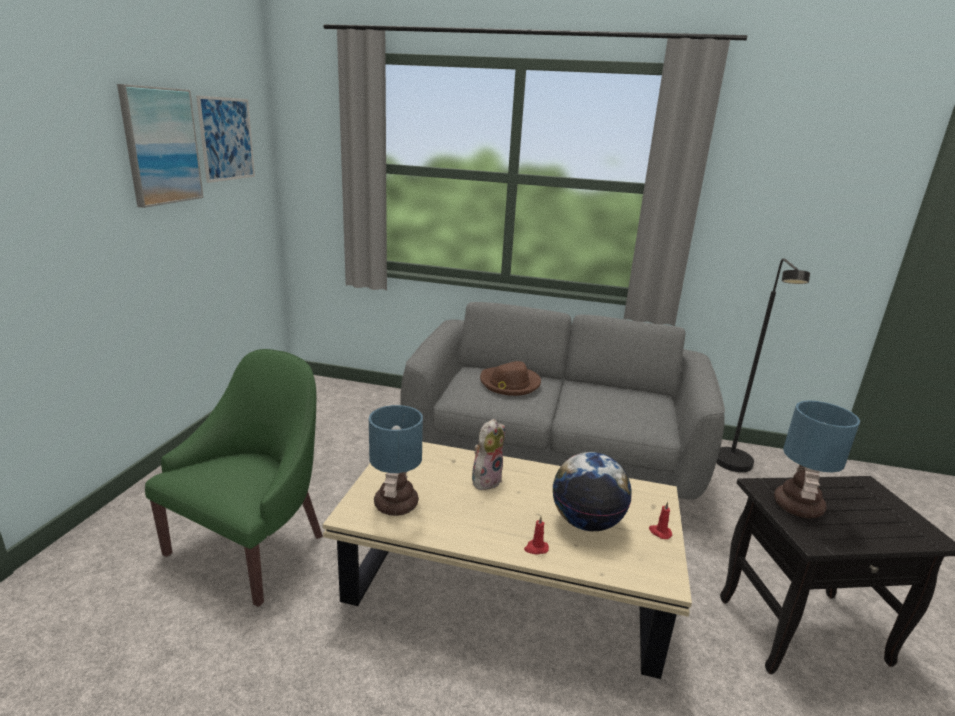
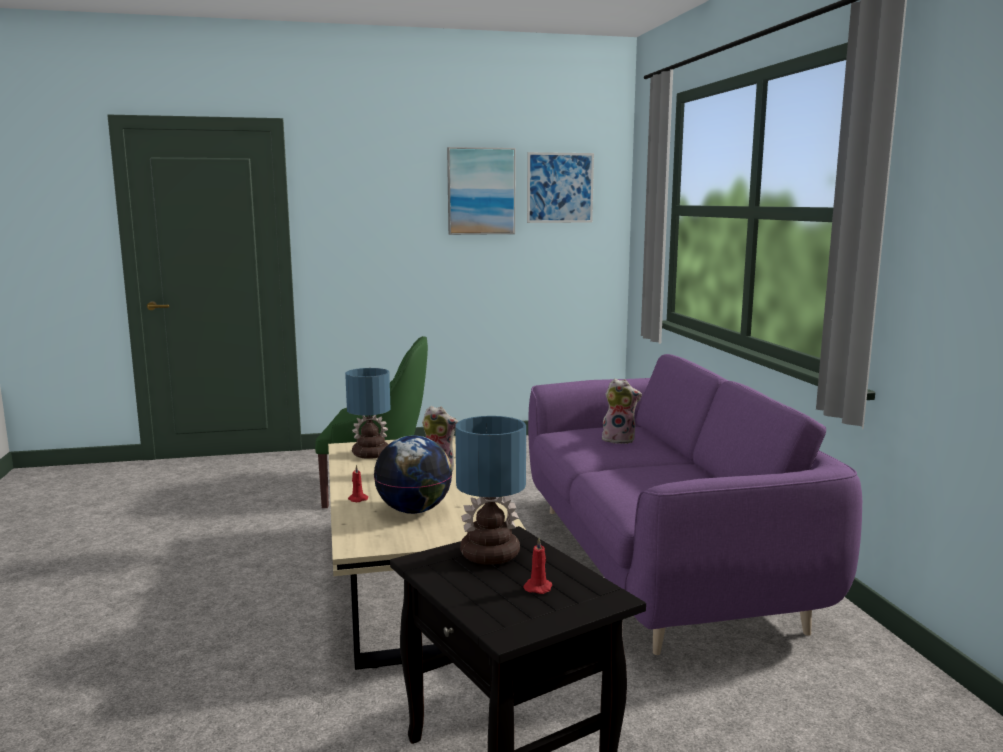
camera: 65 degrees right, 10 degrees down
grey sofa [400,302,725,500] -> purple sofa [528,354,862,655]
brown hat [480,361,541,396] -> plush toy [602,379,642,444]
red candle [649,501,672,539] -> red candle moved to [523,538,552,594]
black floor lamp [716,258,810,472] -> none

